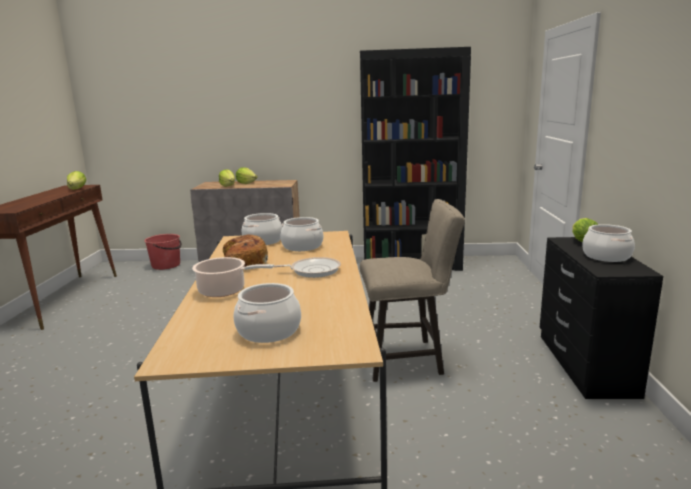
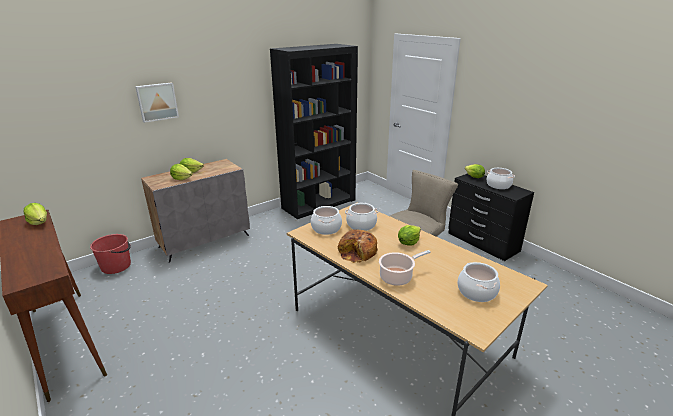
camera: 40 degrees left, 10 degrees up
frying pan [274,257,341,278] -> lettuce [398,225,421,246]
none -> picture [135,82,179,123]

